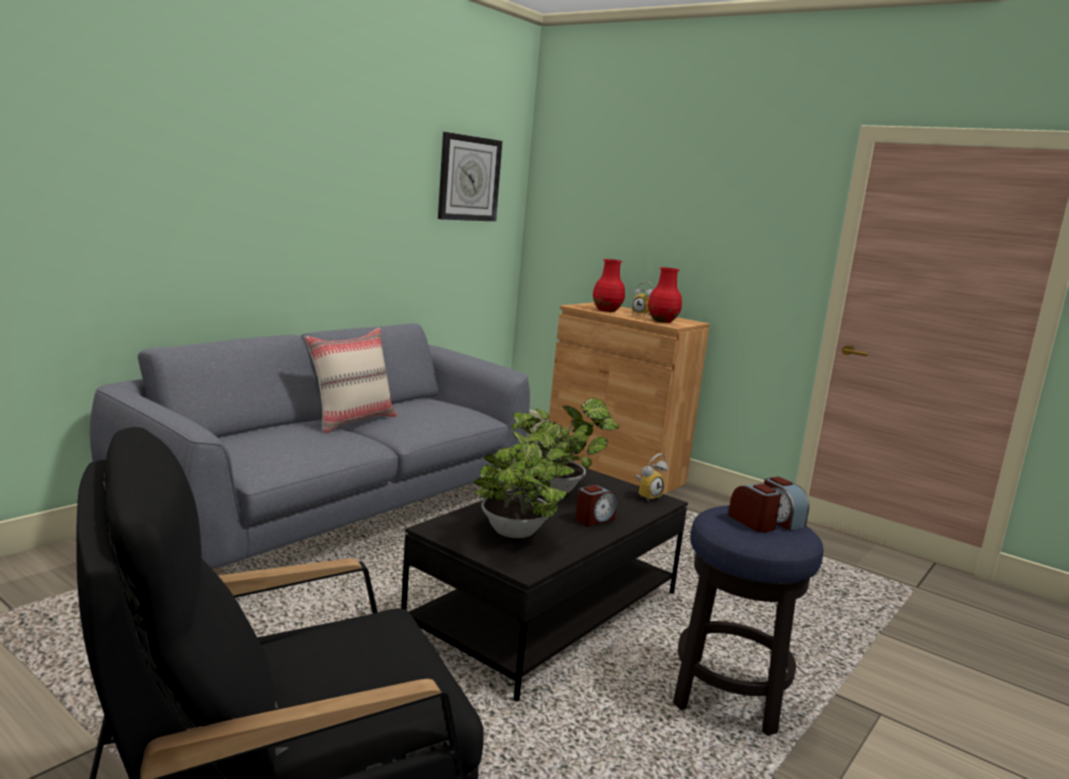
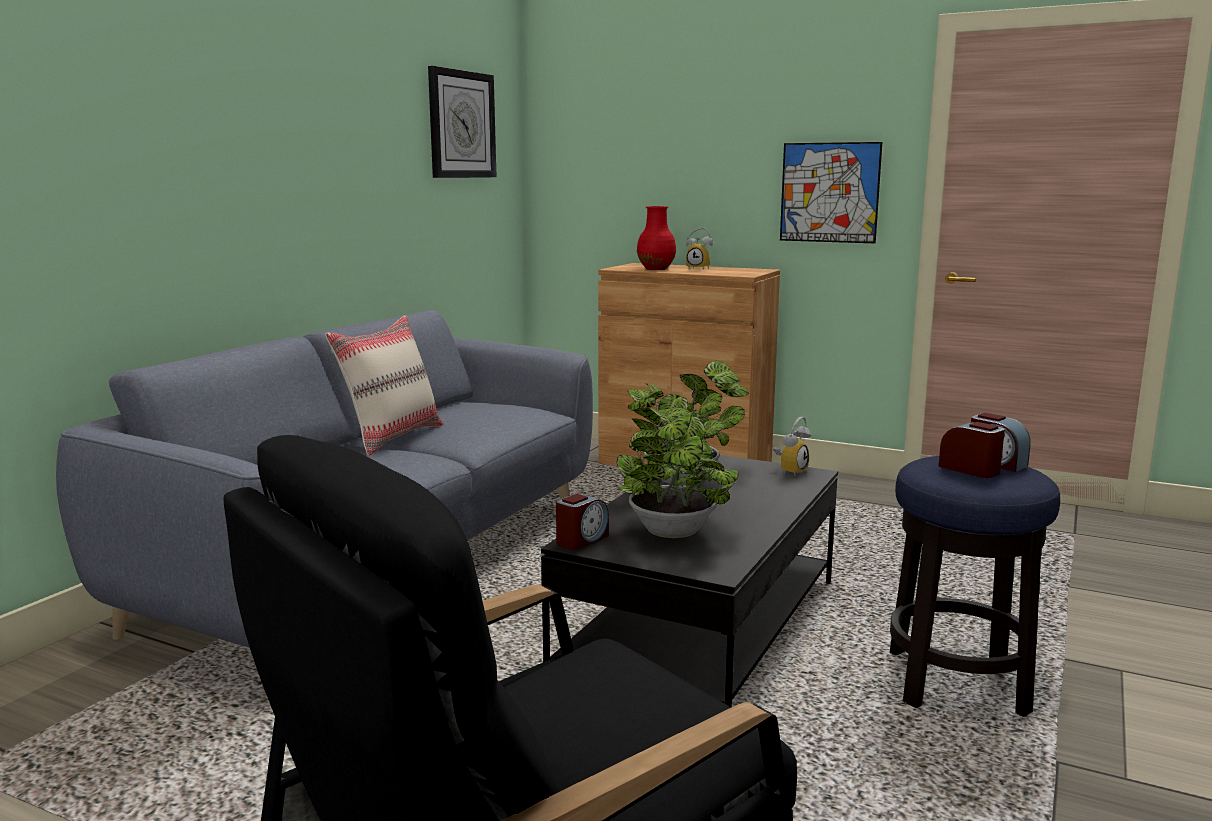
camera: 10 degrees left, 0 degrees up
alarm clock [576,485,617,526] -> alarm clock moved to [556,493,609,550]
red vase [648,267,682,323] -> none
none -> picture [780,142,882,243]

